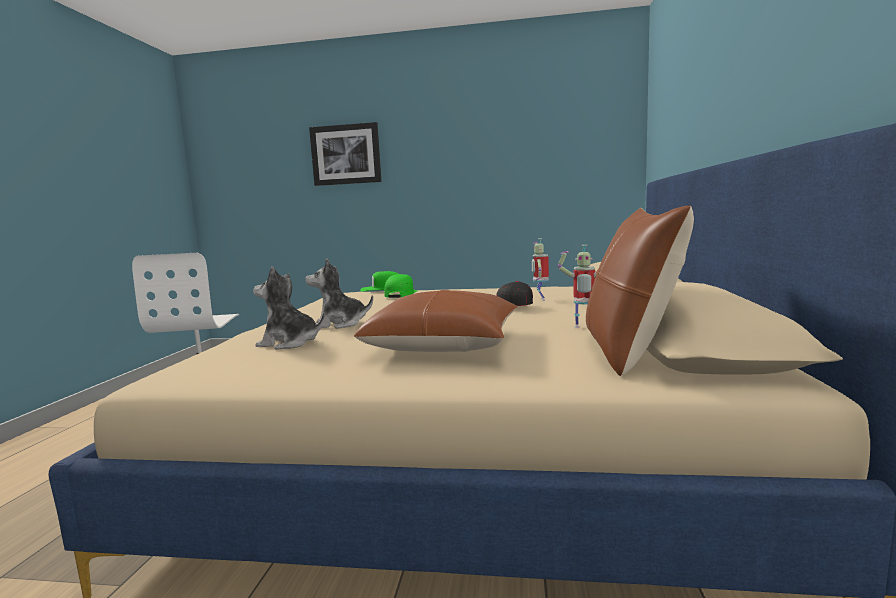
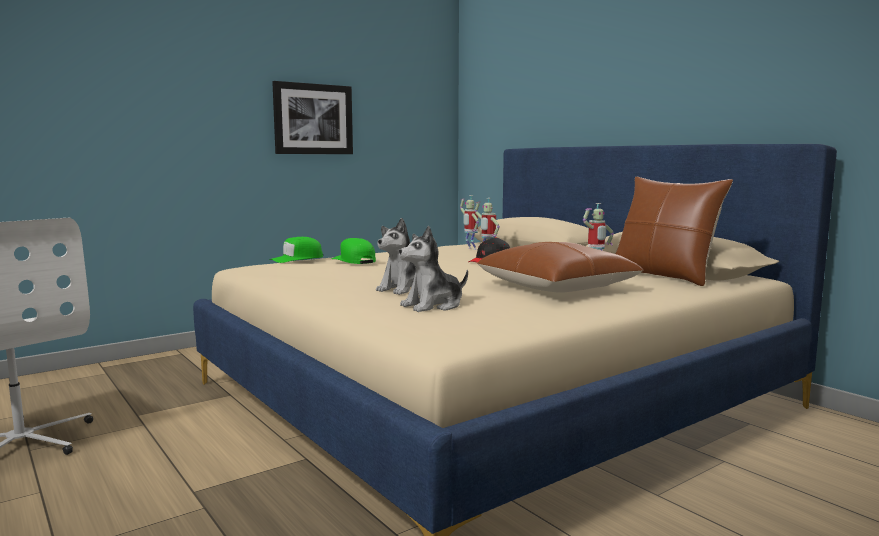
camera: 45 degrees left, 0 degrees up
picture [309,122,382,186] -> picture moved to [272,81,353,154]
none -> toy robot [460,195,479,250]

